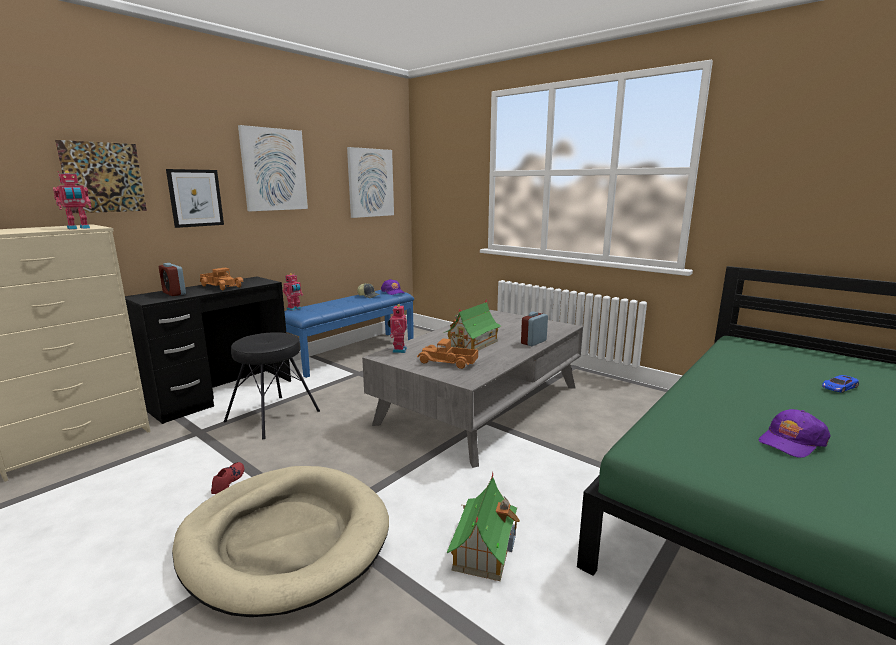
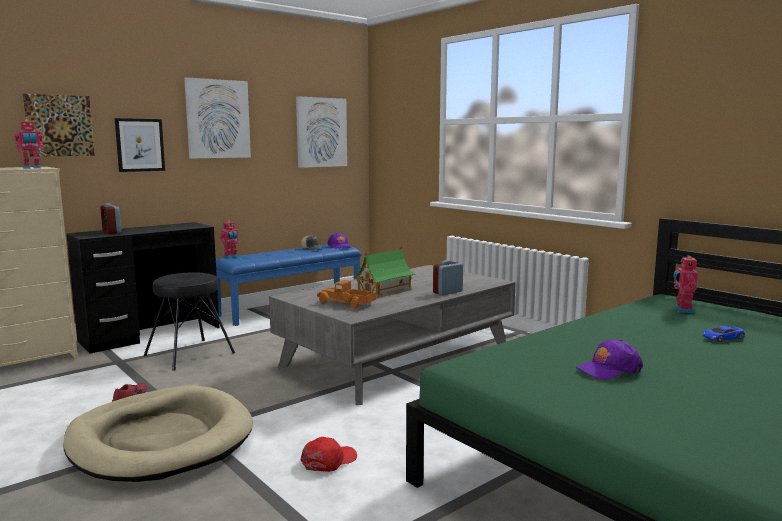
camera: 10 degrees right, 5 degrees down
toy truck [199,268,243,290] -> none
toy robot [388,304,407,353] -> toy robot moved to [673,255,698,313]
toy house [447,472,520,581] -> red cap [301,437,357,472]

